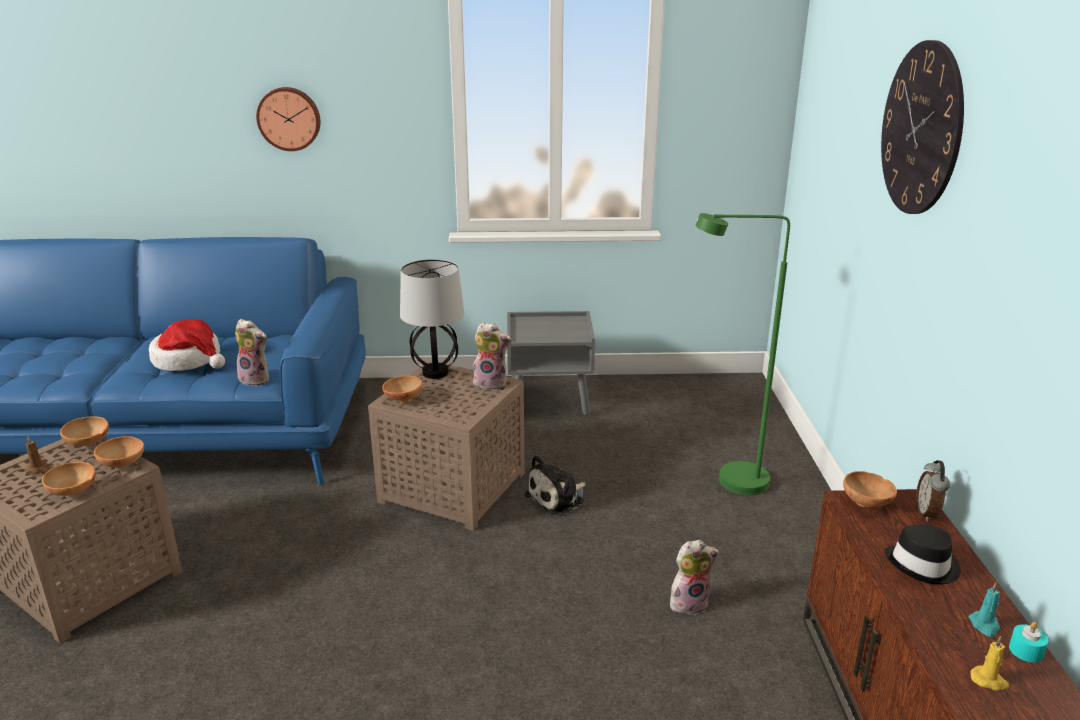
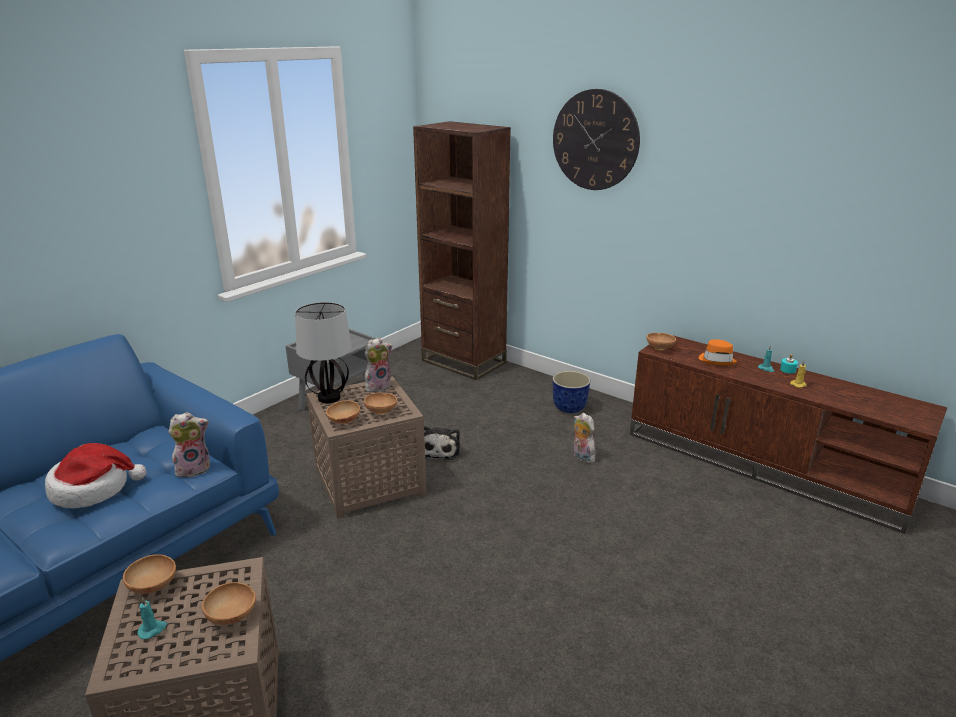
camera: 50 degrees left, 0 degrees up
brown candle [25,436,50,474] -> turquoise candle [137,597,167,639]
brown bowl [94,436,144,468] -> brown bowl moved to [364,393,397,415]
wall clock [256,87,320,151] -> none
plush toy [670,540,719,615] -> plush toy turned 60 degrees counterclockwise [573,413,597,463]
green floor lamp [696,213,790,495] -> none
black hat [884,524,960,585] -> orange hat [699,339,737,365]
alarm clock [916,460,950,522] -> none
none -> brown bookcase [413,121,511,380]
none -> planter [552,371,590,413]

